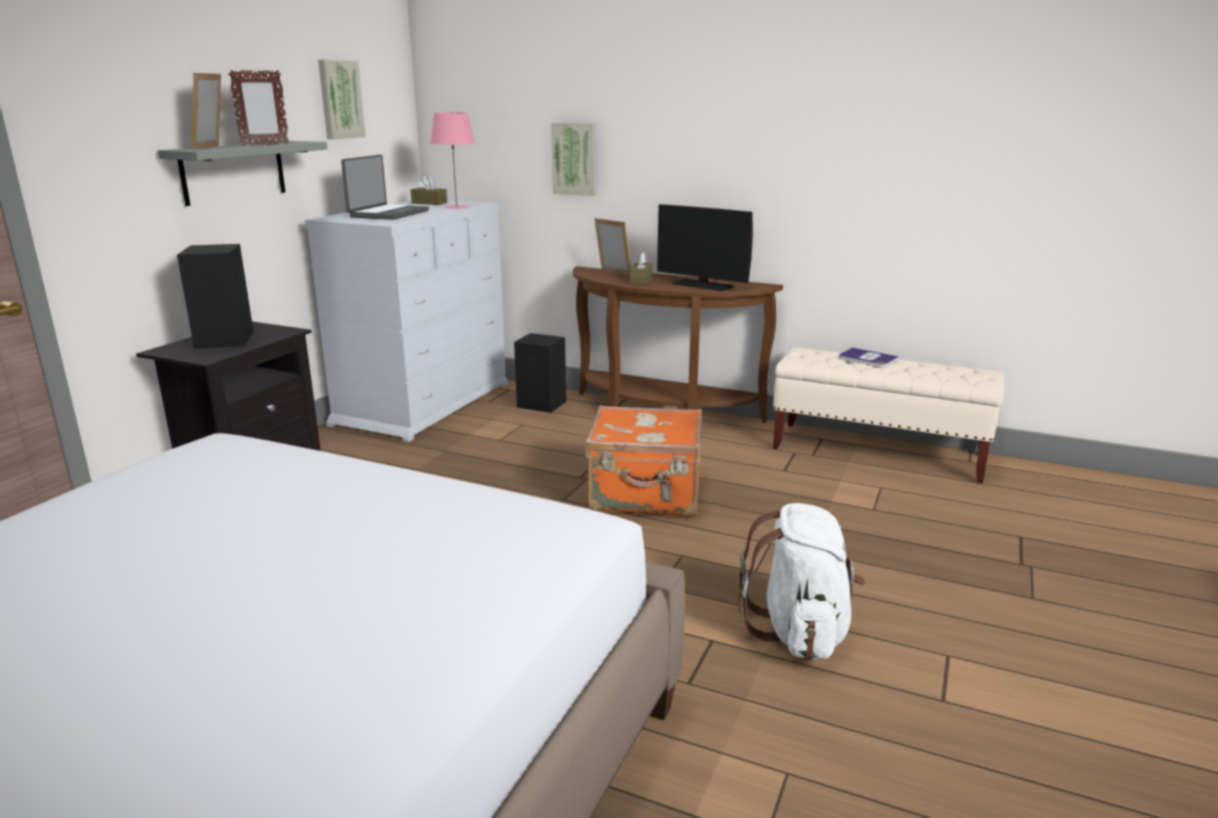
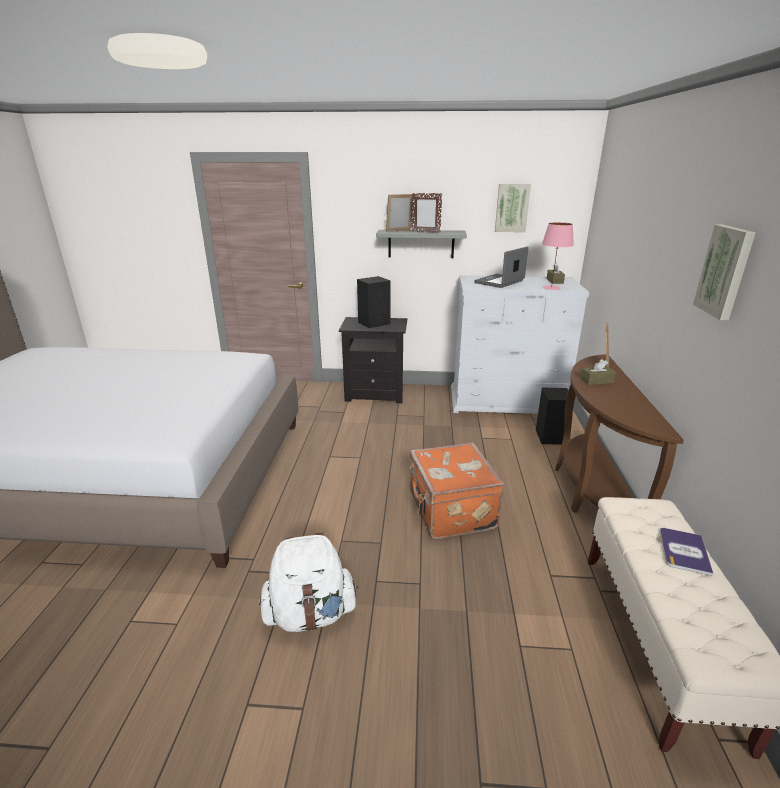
camera: 70 degrees right, 5 degrees up
laptop [341,155,429,220] -> laptop turned 135 degrees clockwise [474,247,528,288]
picture [551,123,597,196] -> picture moved to [693,225,756,320]
monitor [657,204,753,291] -> none

